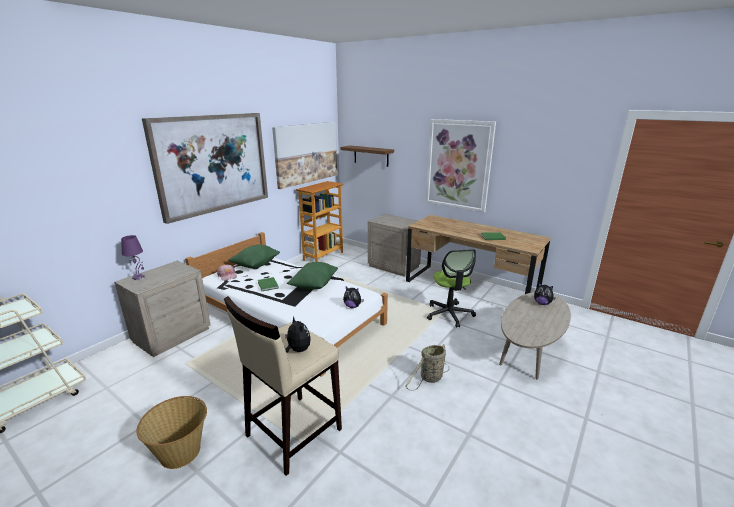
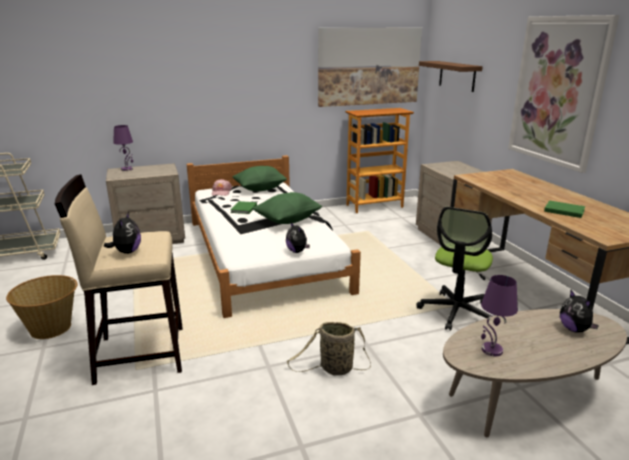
camera: 35 degrees right, 0 degrees up
picture [142,113,268,224] -> none
none -> purple table lamp [481,275,518,357]

